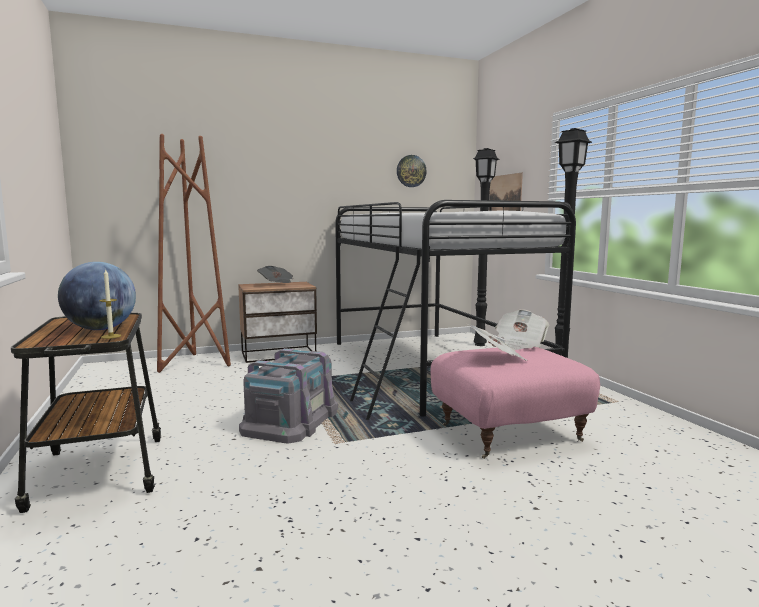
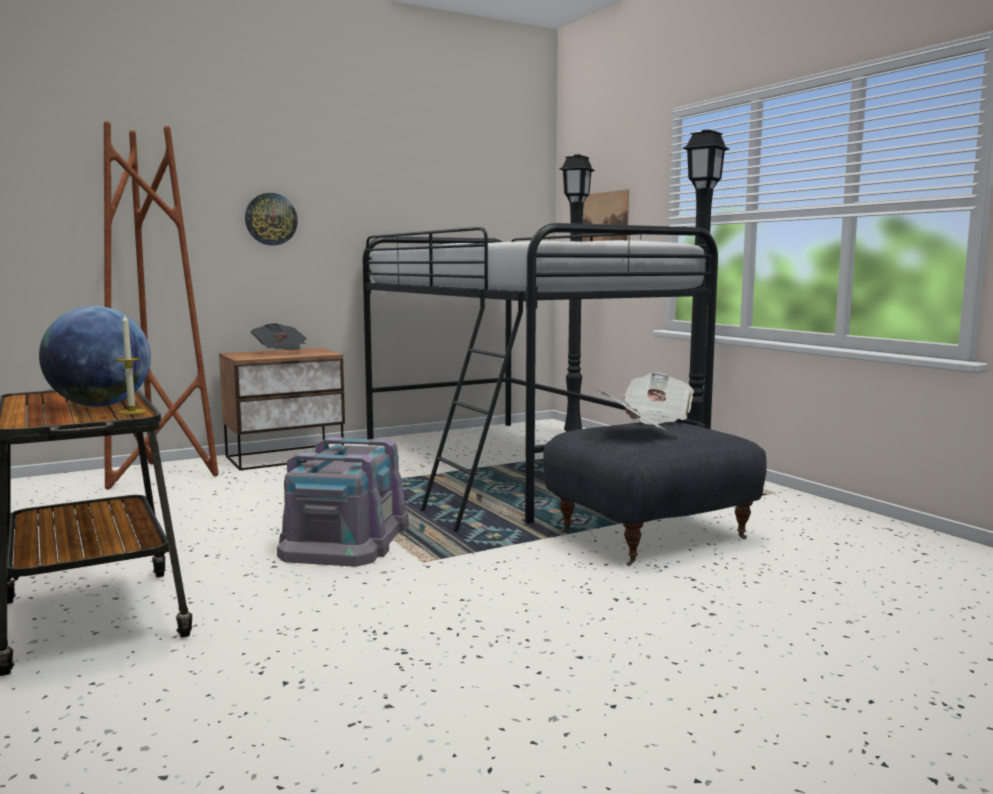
camera: 10 degrees left, 0 degrees up
wall clock [397,155,427,187] -> wall clock moved to [245,193,298,245]
pink ottoman [431,347,600,459] -> grey ottoman [543,422,767,566]

